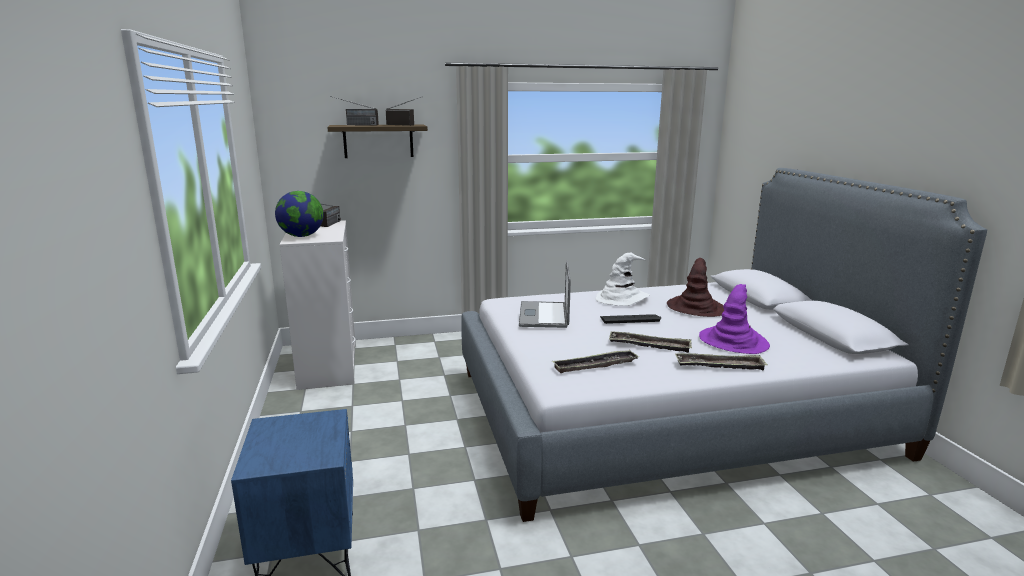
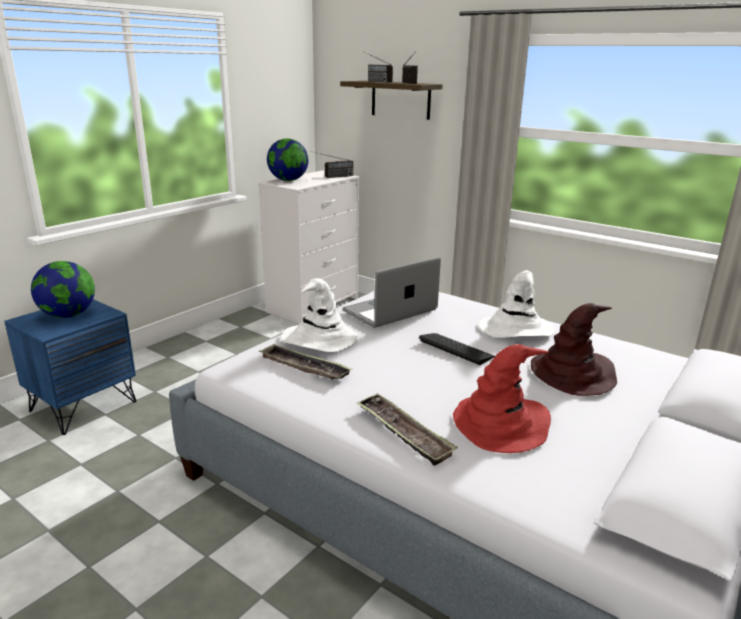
camera: 50 degrees right, 5 degrees up
tray [609,331,692,353] -> none
purple hat [699,284,770,354] -> red hat [453,344,551,453]
none -> globe [31,261,95,318]
none -> white hat [281,278,358,352]

